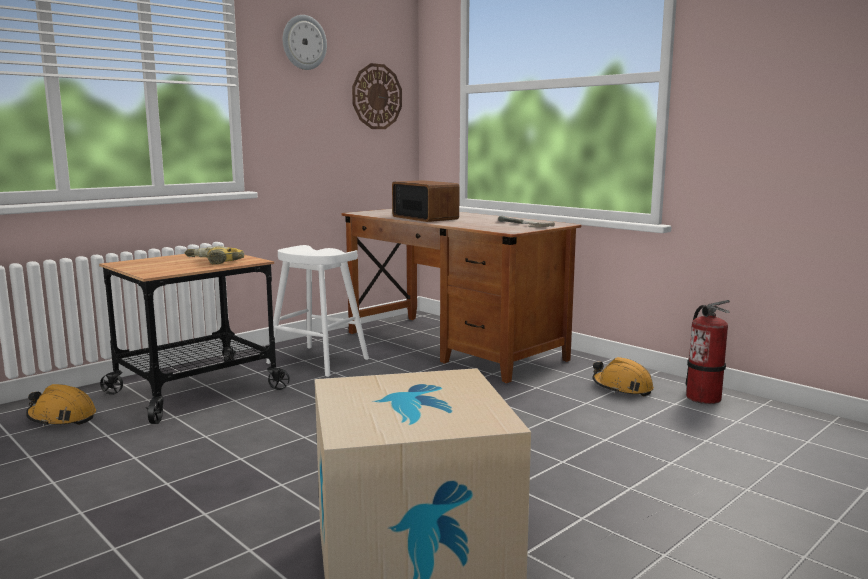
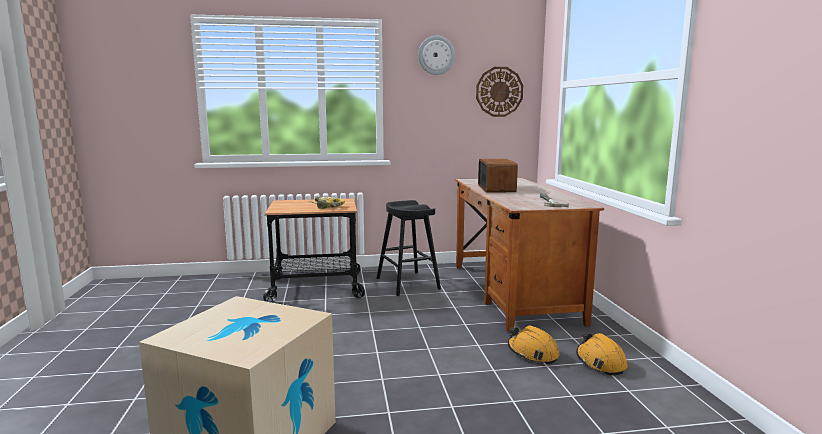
camera: 35 degrees right, 0 degrees up
orange hard hat [26,384,96,426] -> orange hard hat moved to [508,325,559,365]
white stool [266,245,369,377] -> black stool [377,200,441,296]
fire extinguisher [685,300,730,404] -> none

